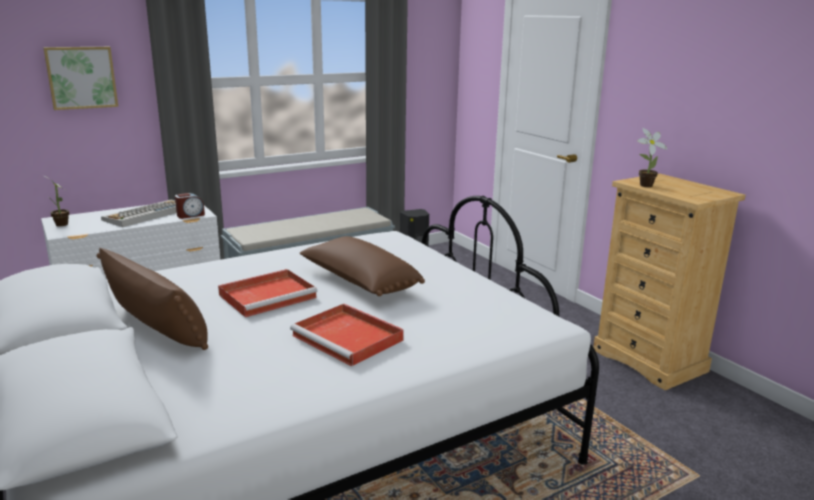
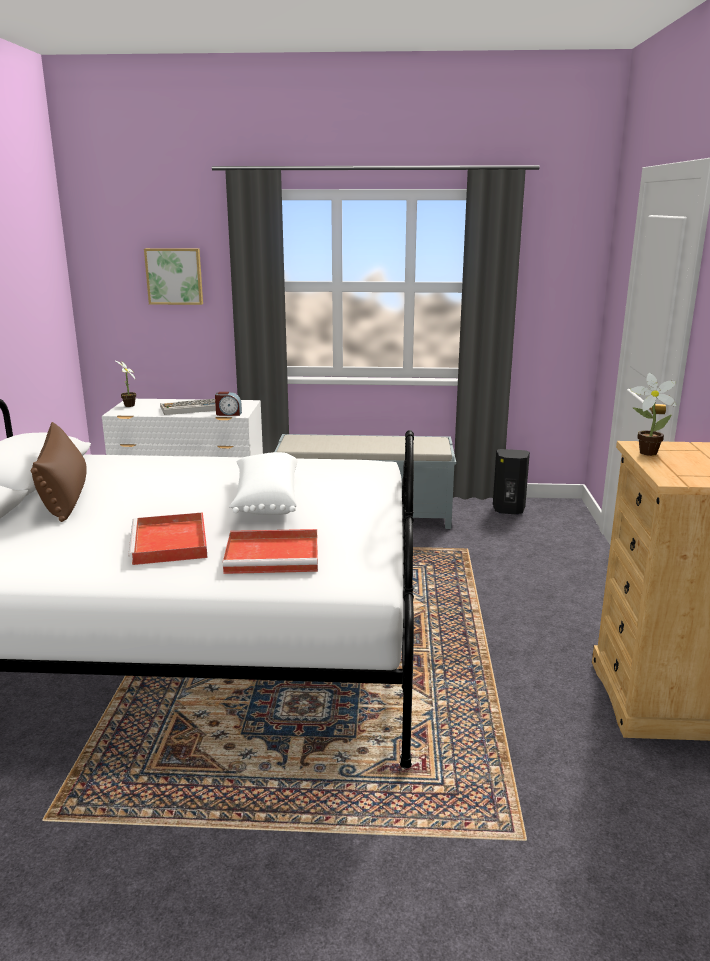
camera: 35 degrees right, 0 degrees up
red tray [218,269,318,317] -> red tray moved to [223,529,318,574]
brown pillow [300,236,425,296] -> white pillow [229,452,298,515]

